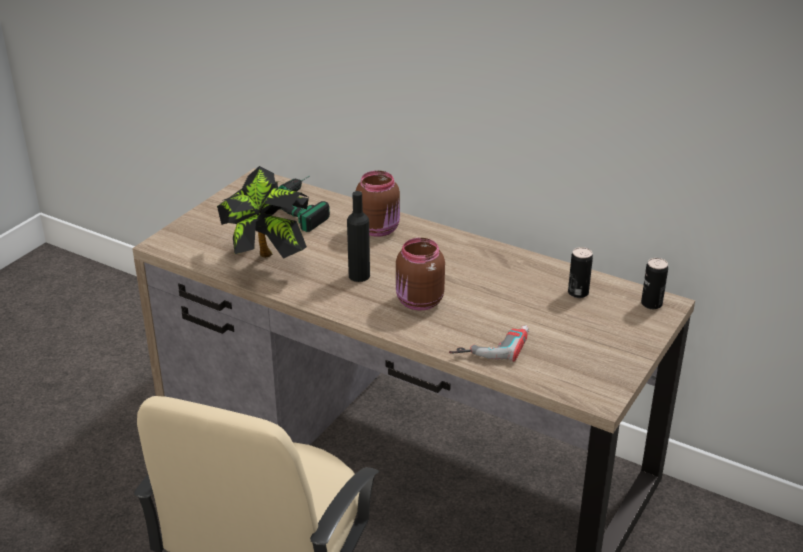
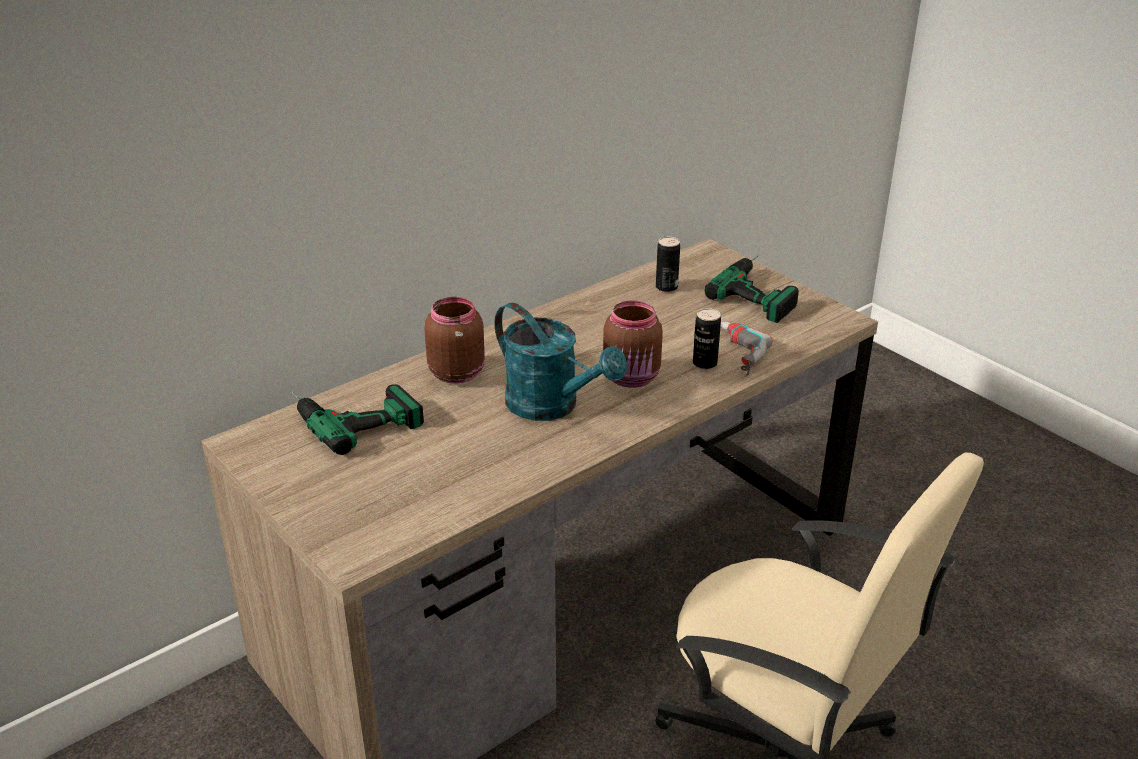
camera: 70 degrees left, 0 degrees up
potted plant [217,166,310,259] -> none
black bottle [347,191,370,282] -> turquoise watering can [495,302,627,421]
can [641,258,668,309] -> can moved to [693,308,721,369]
none -> power drill [705,255,799,323]

